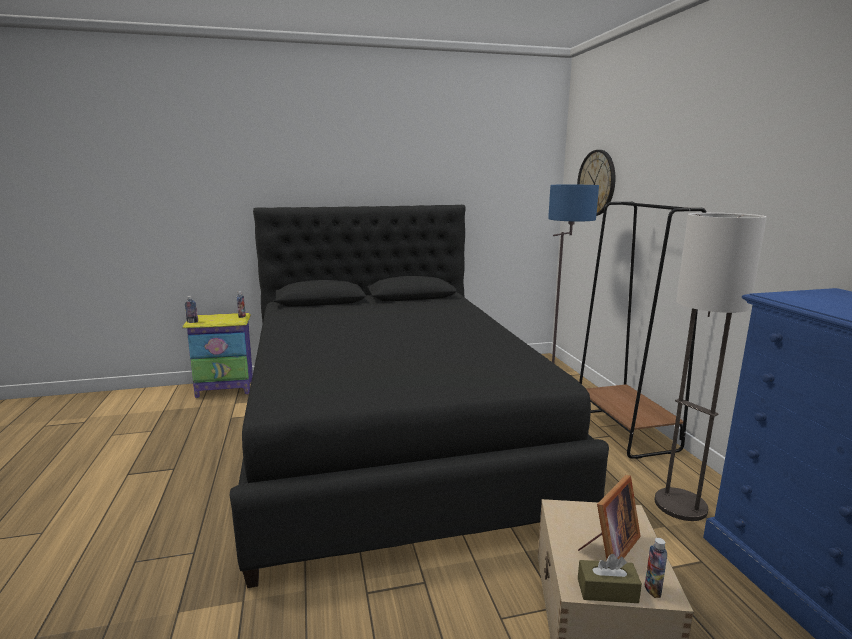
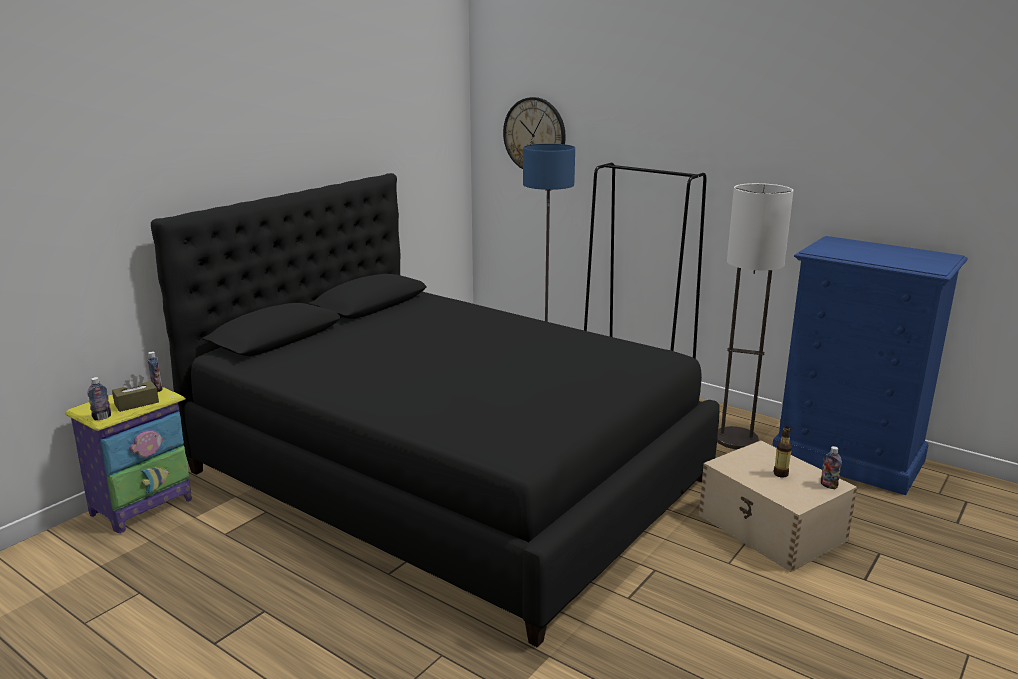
camera: 40 degrees left, 5 degrees up
picture frame [578,475,641,561] -> bottle [773,426,792,478]
brown tissue box [578,554,642,603] -> brown tissue box moved to [112,374,159,412]

